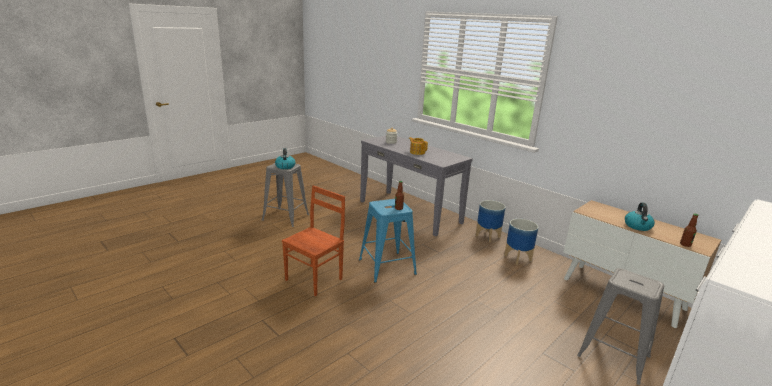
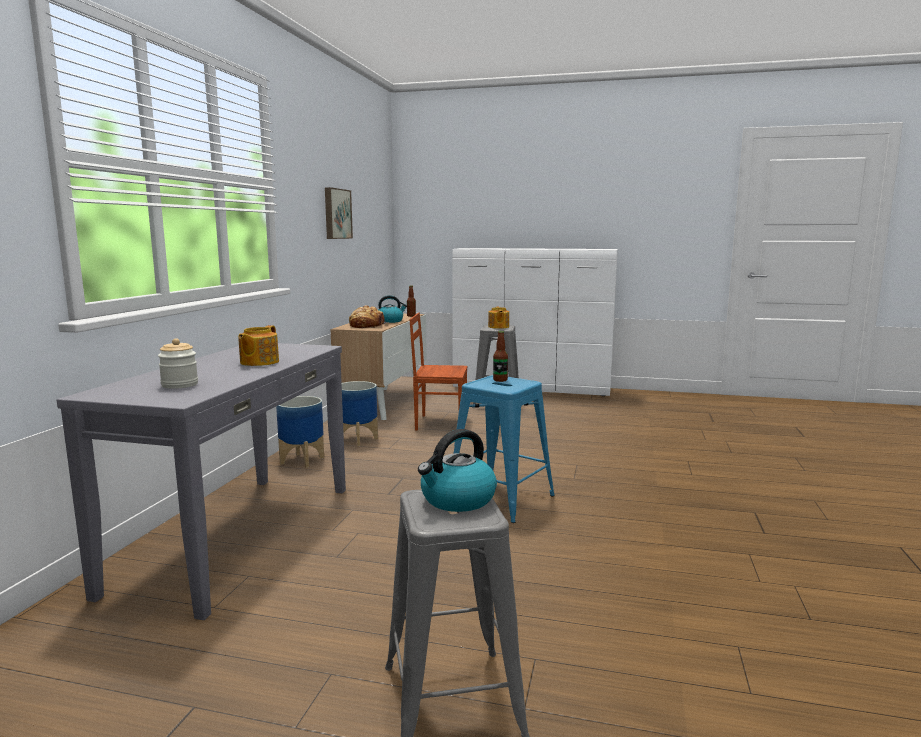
camera: 120 degrees left, 10 degrees down
brown chair [282,185,345,296] -> brown chair moved to [409,313,468,430]
none -> picture [325,187,353,239]
none -> bread [349,305,389,328]
none -> teapot [488,307,509,329]

